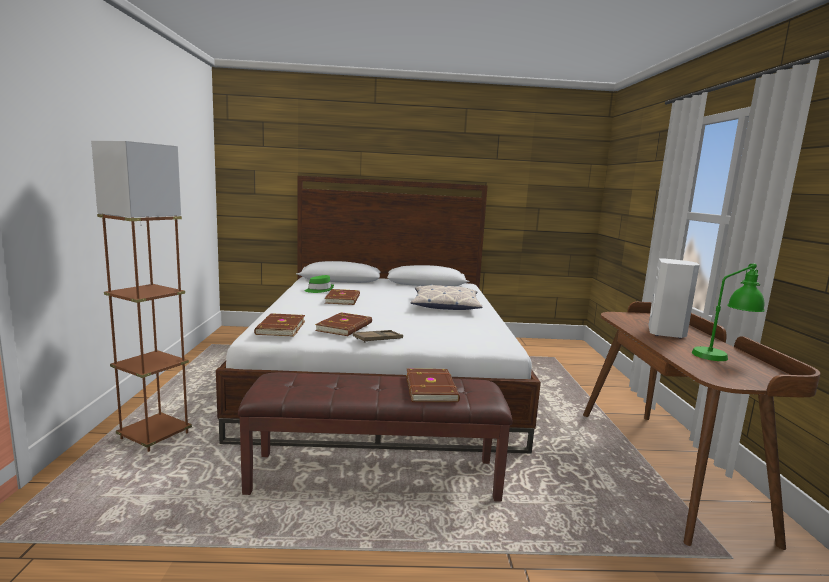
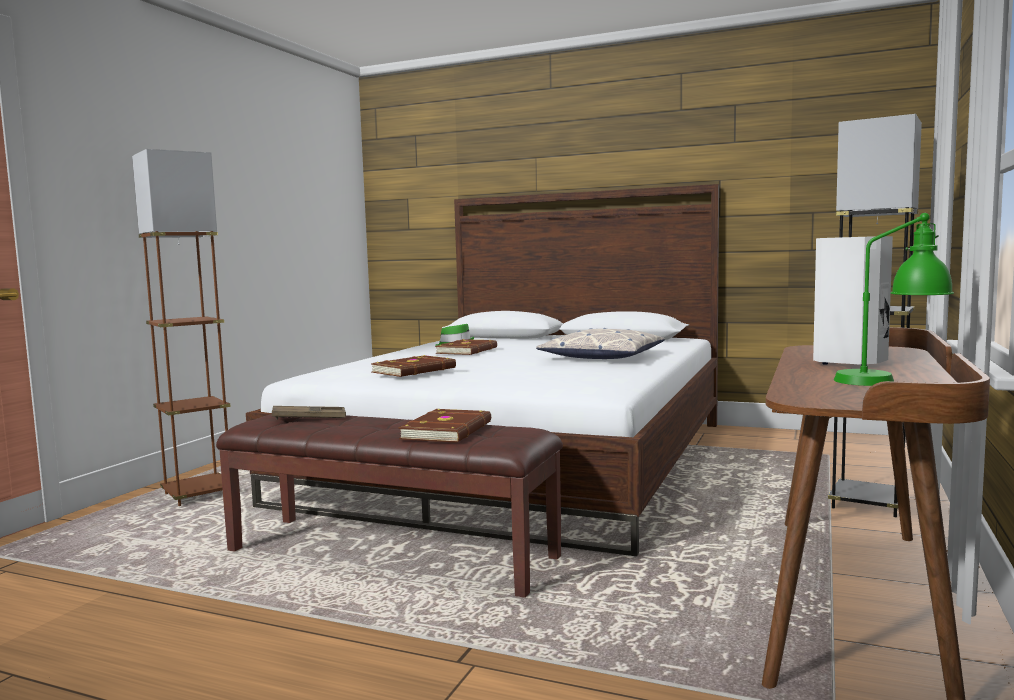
camera: 25 degrees right, 5 degrees down
brown book [254,313,305,337] -> none
brown tray [353,330,403,343] -> brown tray moved to [272,406,346,420]
none -> grey floor lamp [828,114,922,518]

